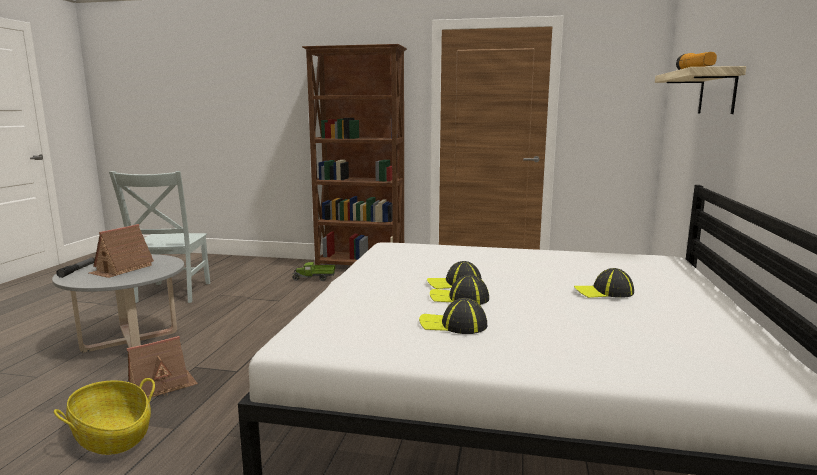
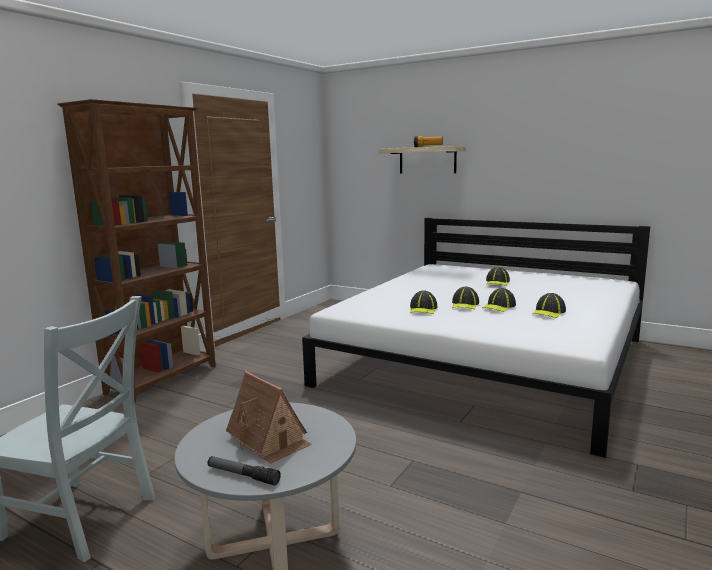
camera: 70 degrees left, 0 degrees up
basket [54,378,155,455] -> none
toy house [127,336,198,398] -> none
toy truck [292,262,335,281] -> none
none -> cap [410,290,437,314]

